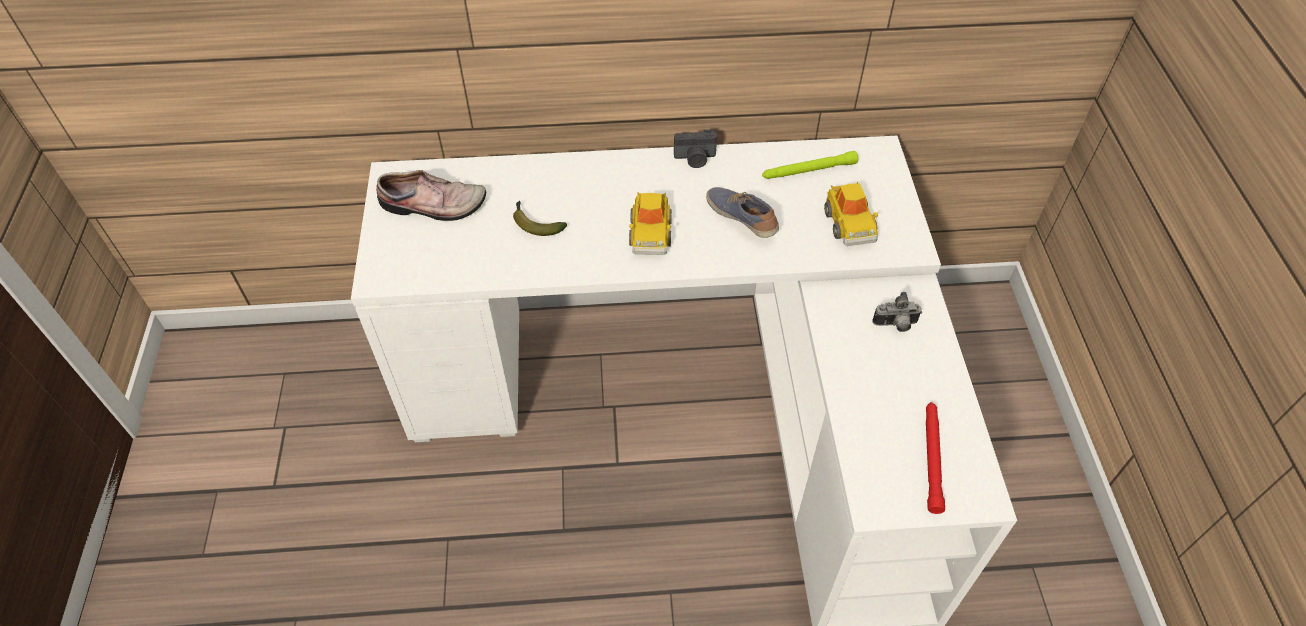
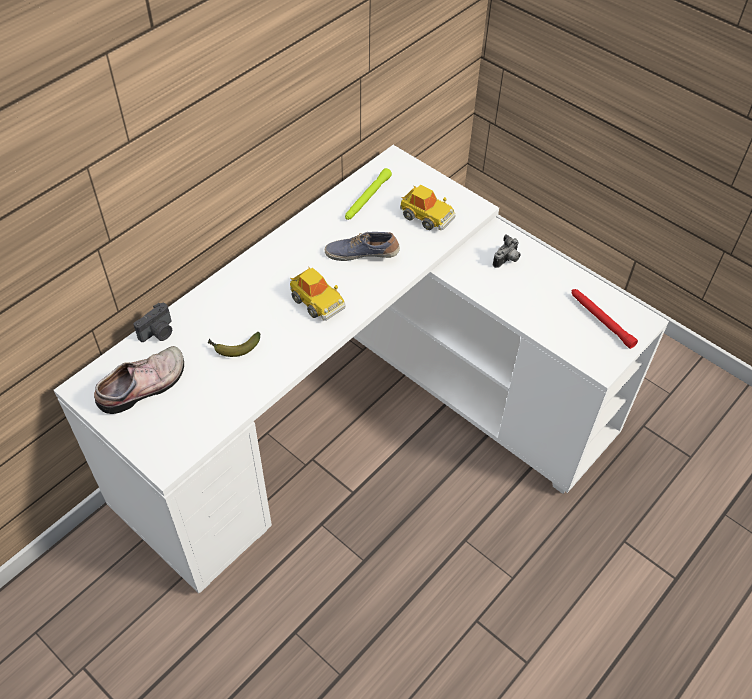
camera: 45 degrees left, 0 degrees up
camera [674,129,717,168] -> camera moved to [134,303,172,342]

